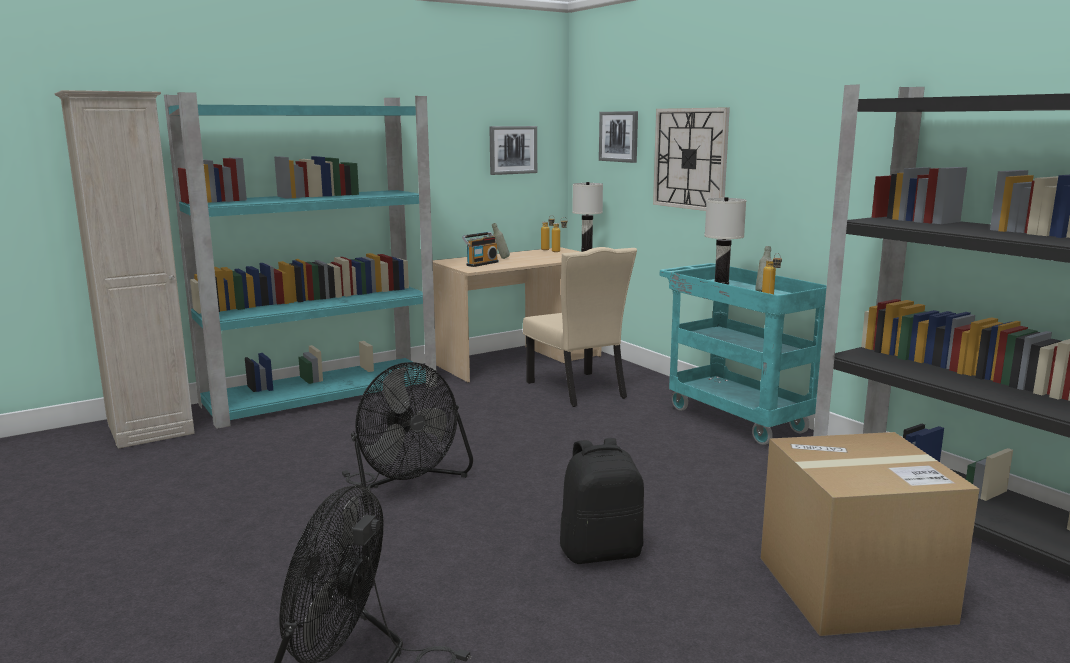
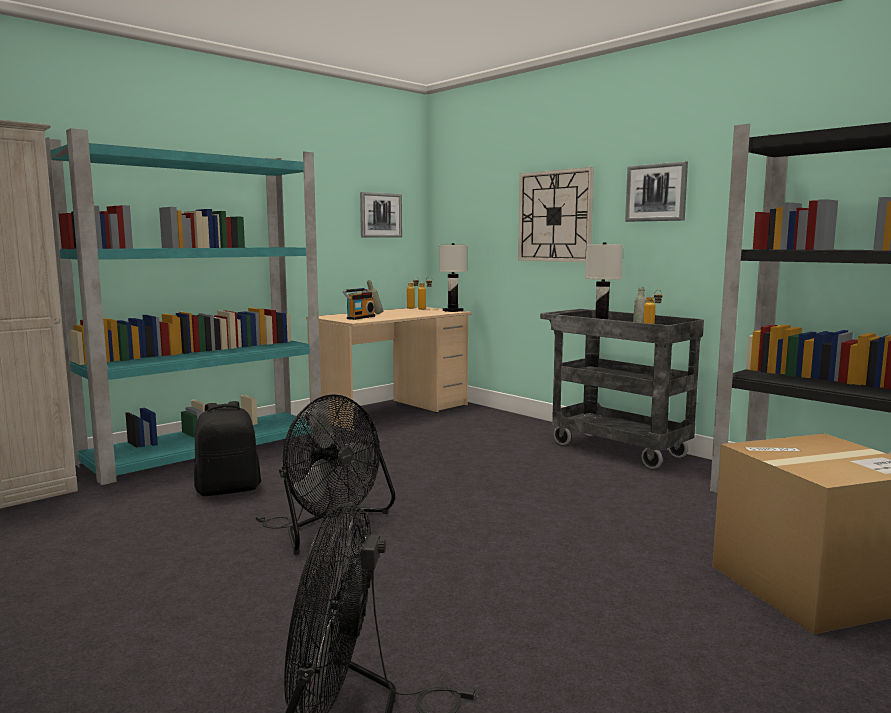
camera: 10 degrees left, 5 degrees down
beige chair [523,247,637,407] -> none
black backpack [560,438,644,564] -> black backpack moved to [194,401,261,496]
picture [599,111,638,163] -> picture moved to [625,161,688,222]
turquoise cart [660,263,827,445] -> black cart [540,309,704,469]

